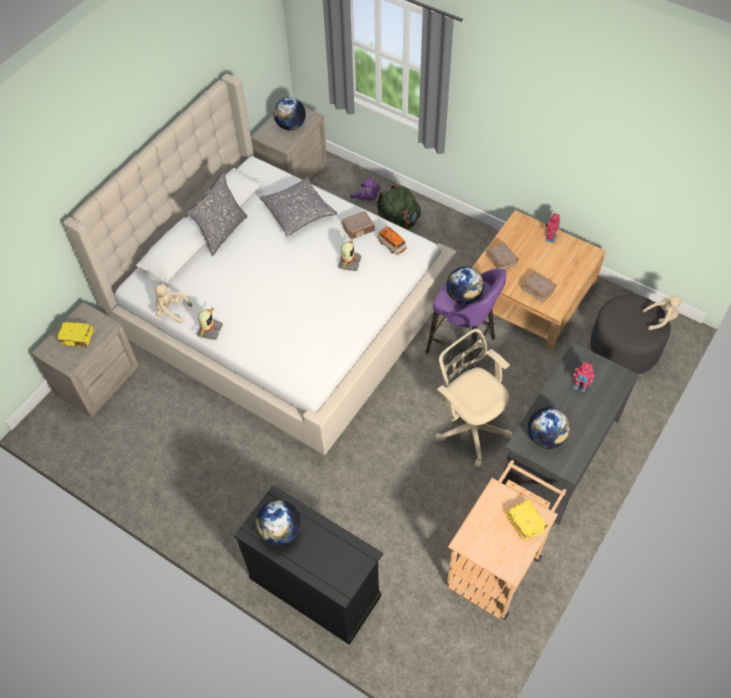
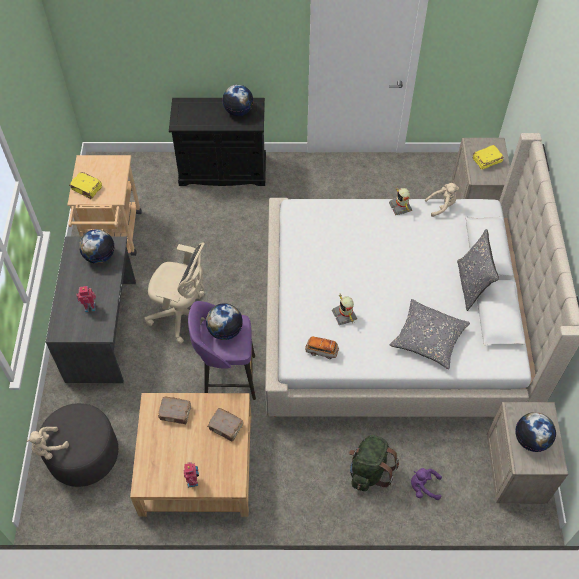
camera: 145 degrees right, 0 degrees up
brown book [342,211,375,239] -> none

